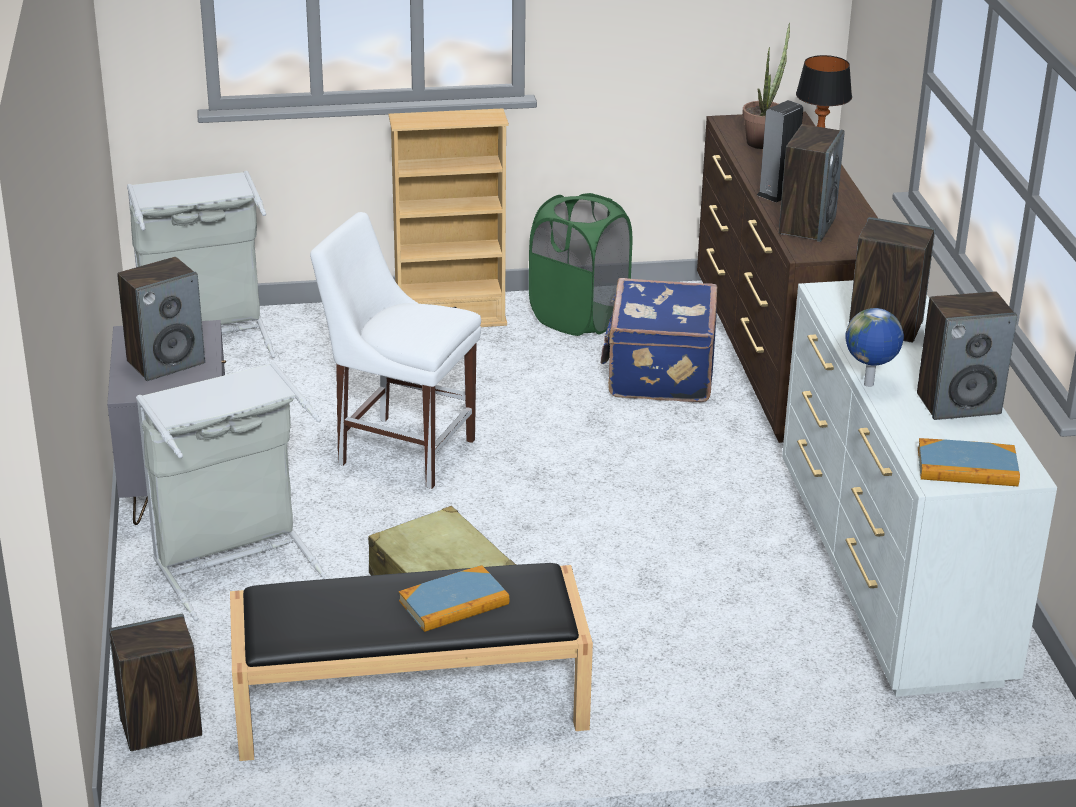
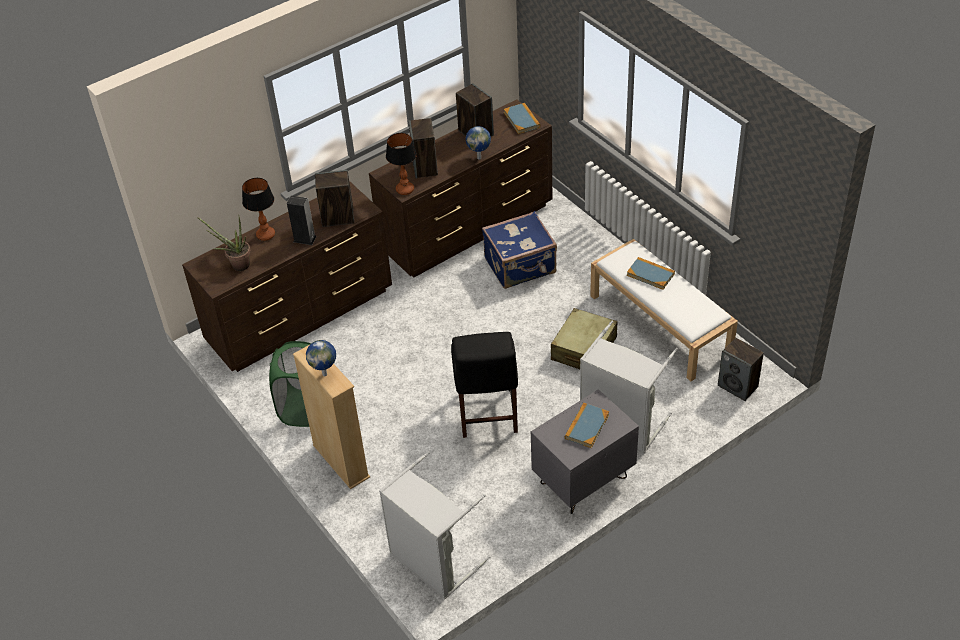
camera: 115 degrees left, 15 degrees up
speaker [117,257,205,381] -> book [565,403,609,448]
black bench [230,563,593,761] -> white bench [590,239,738,381]
white chair [310,212,481,489] -> black chair [451,332,518,438]
blue suitcase [601,278,717,402] -> blue suitcase moved to [482,211,557,289]
white dresser [782,280,1057,697] -> brown dresser [369,99,552,277]
none -> globe [306,340,336,376]
none -> table lamp [386,133,417,195]

